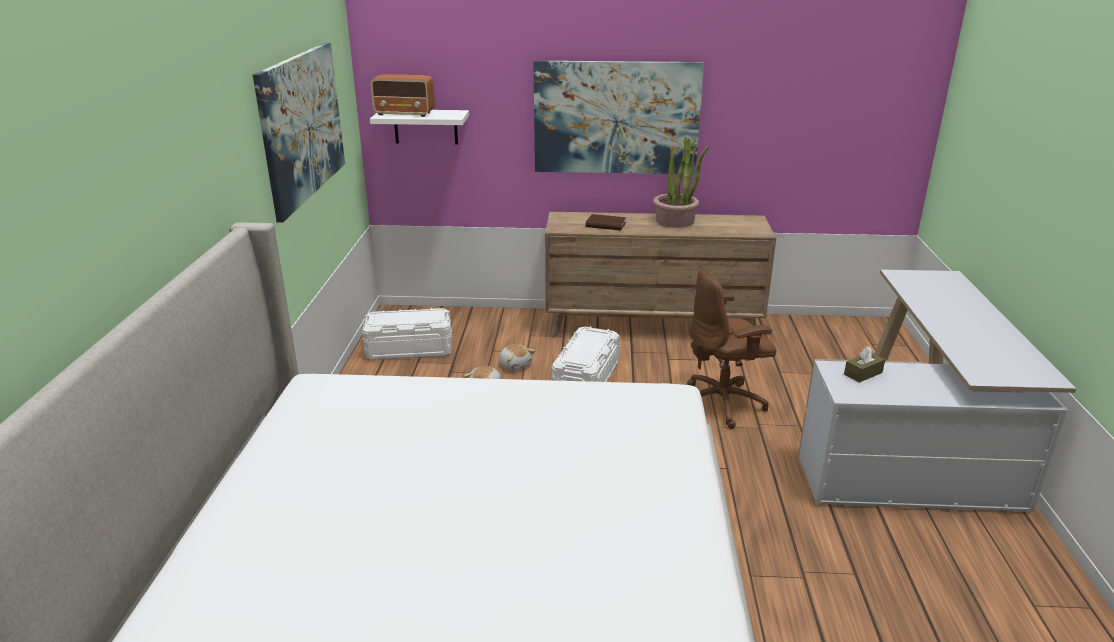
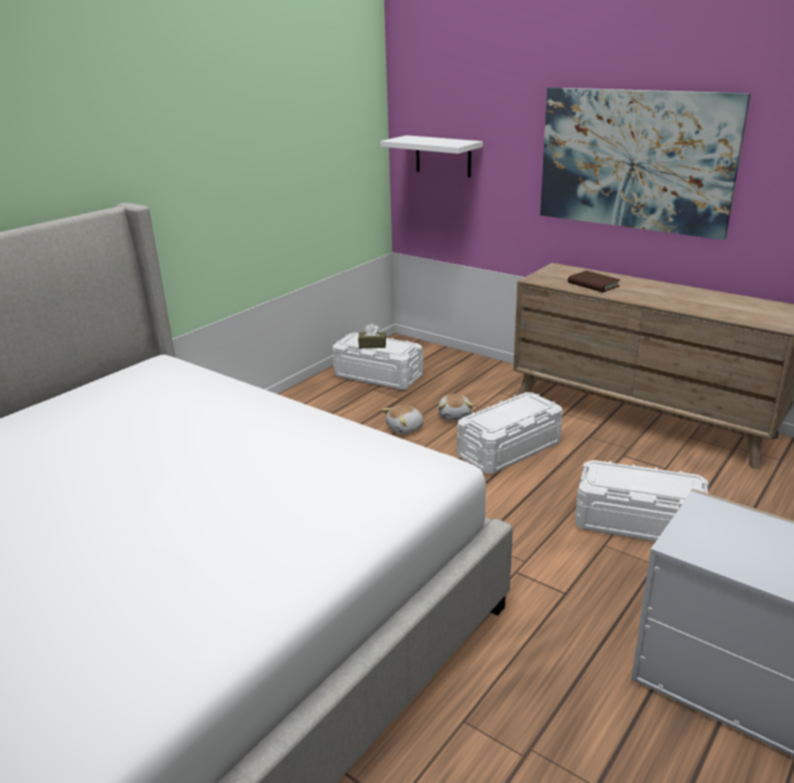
camera: 35 degrees right, 0 degrees up
picture [253,42,345,223] -> none
radio [370,74,435,117] -> none
potted plant [653,137,710,228] -> none
brown office chair [687,269,776,429] -> white storage box [575,460,709,542]
brown tissue box [844,346,885,383] -> brown tissue box moved to [358,324,386,348]

